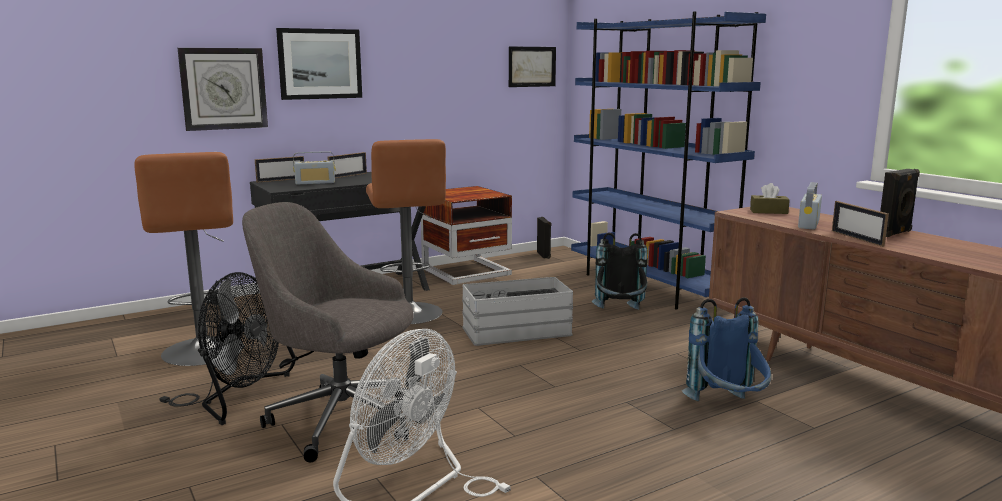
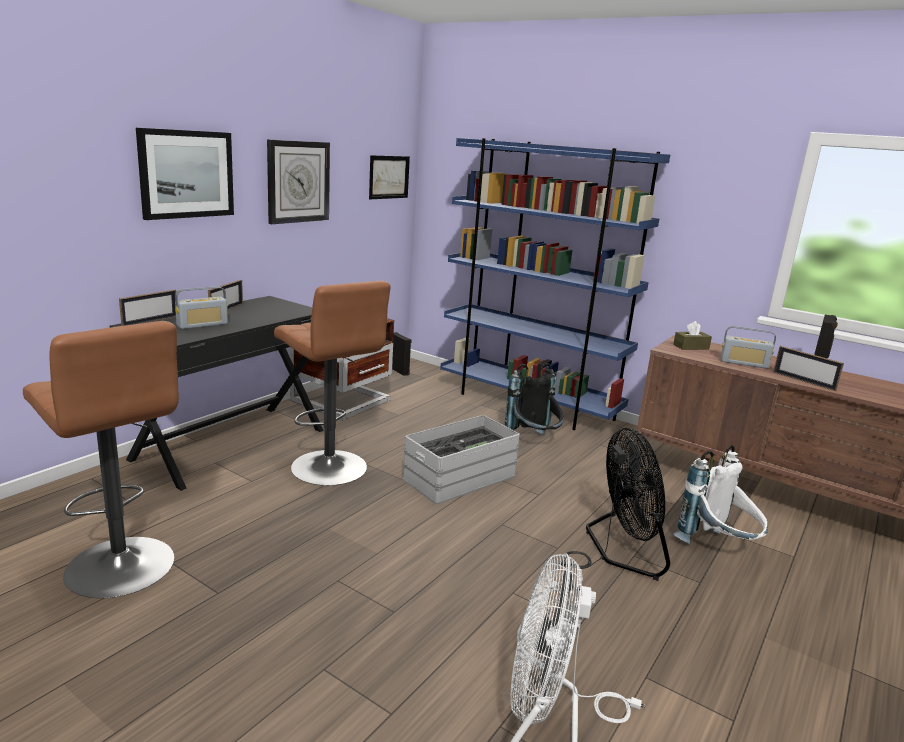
camera: 25 degrees left, 5 degrees up
black fan [159,272,295,425] -> black fan moved to [559,428,670,581]
wall clock [178,48,268,131] -> wall clock moved to [267,139,330,224]
grey office chair [242,202,414,462] -> none
blue backpack [682,297,771,401] -> white backpack [674,445,768,544]
radio [798,182,822,230] -> radio turned 75 degrees counterclockwise [720,326,776,369]

